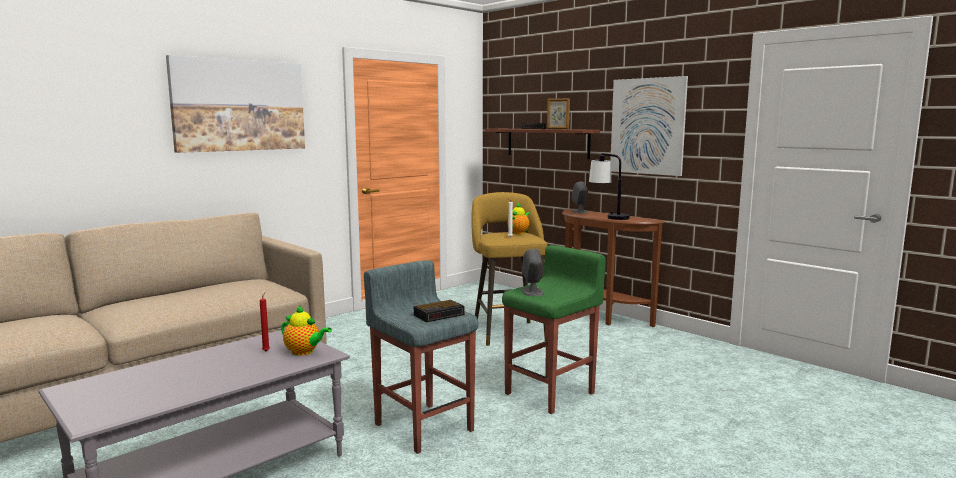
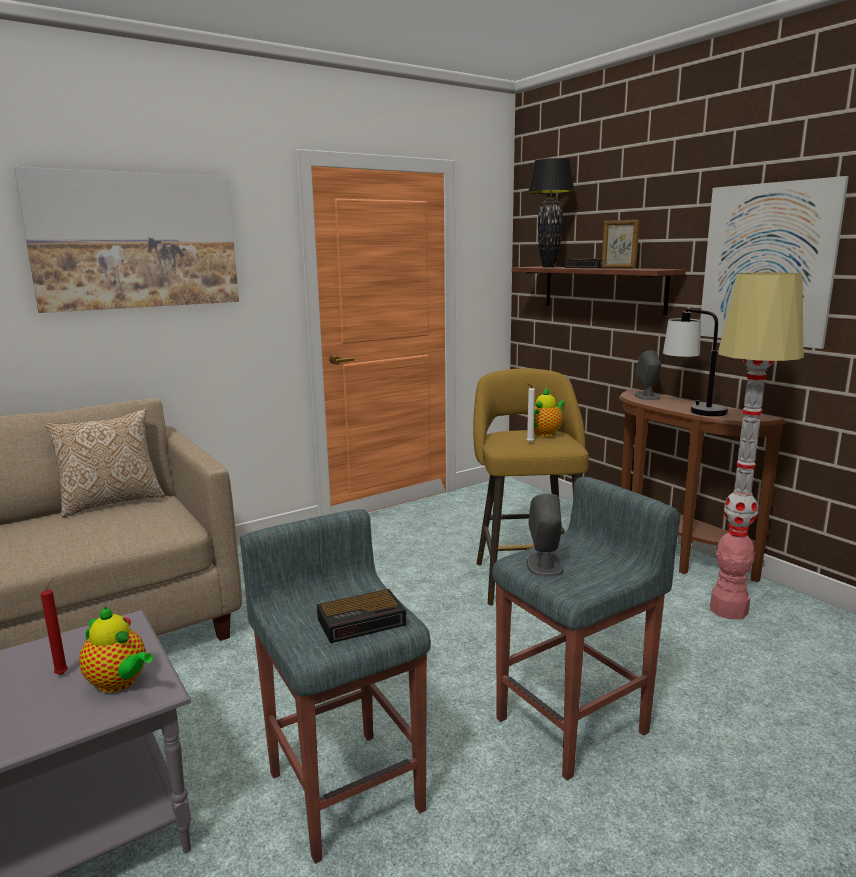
camera: 10 degrees right, 5 degrees up
green stool [502,245,606,414] -> grey stool [492,477,680,780]
none -> pillow [44,409,165,518]
none -> black table lamp [528,158,575,267]
none -> floor lamp [710,273,804,620]

